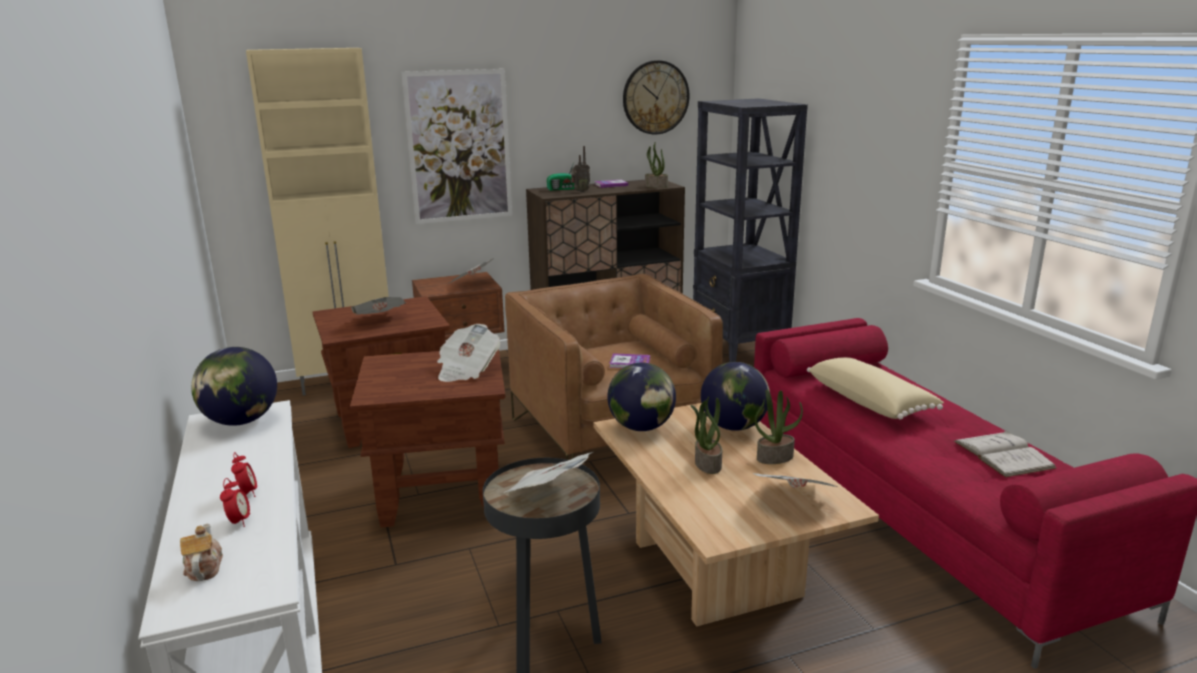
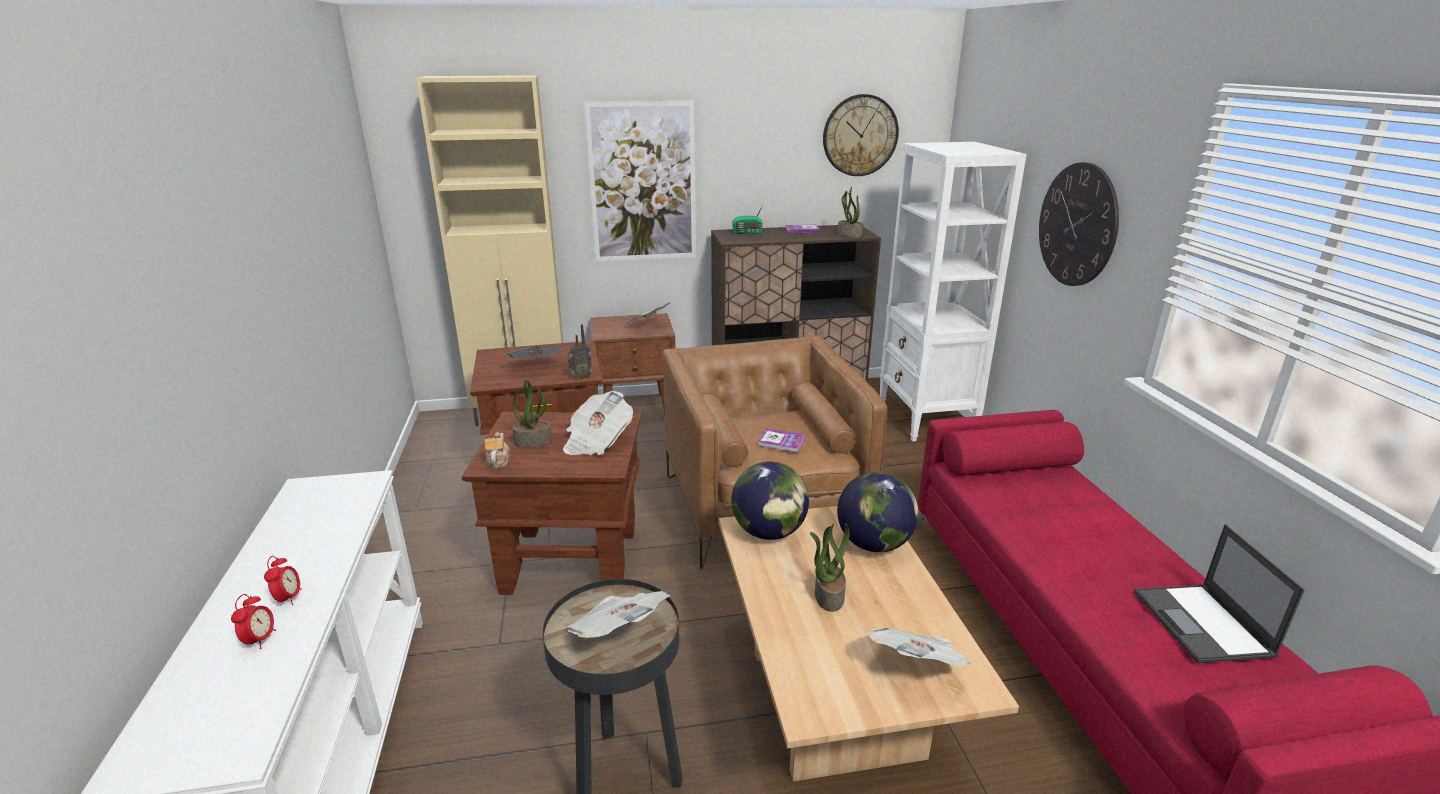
camera: 10 degrees right, 5 degrees up
teapot [180,523,223,581] -> teapot moved to [485,432,510,468]
globe [191,347,277,426] -> none
radio [571,146,590,192] -> radio moved to [567,324,592,379]
black bookcase [693,98,808,362] -> white bookcase [880,142,1027,441]
potted plant [755,390,803,464] -> potted plant moved to [513,379,552,448]
beige pillow [807,358,944,420] -> none
white book [954,430,1056,477] -> laptop [1134,524,1305,663]
none -> wall clock [1039,162,1119,286]

